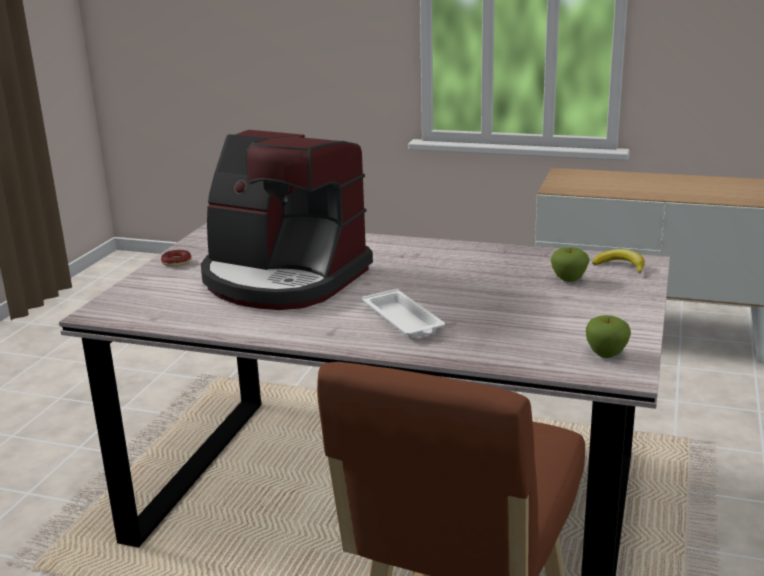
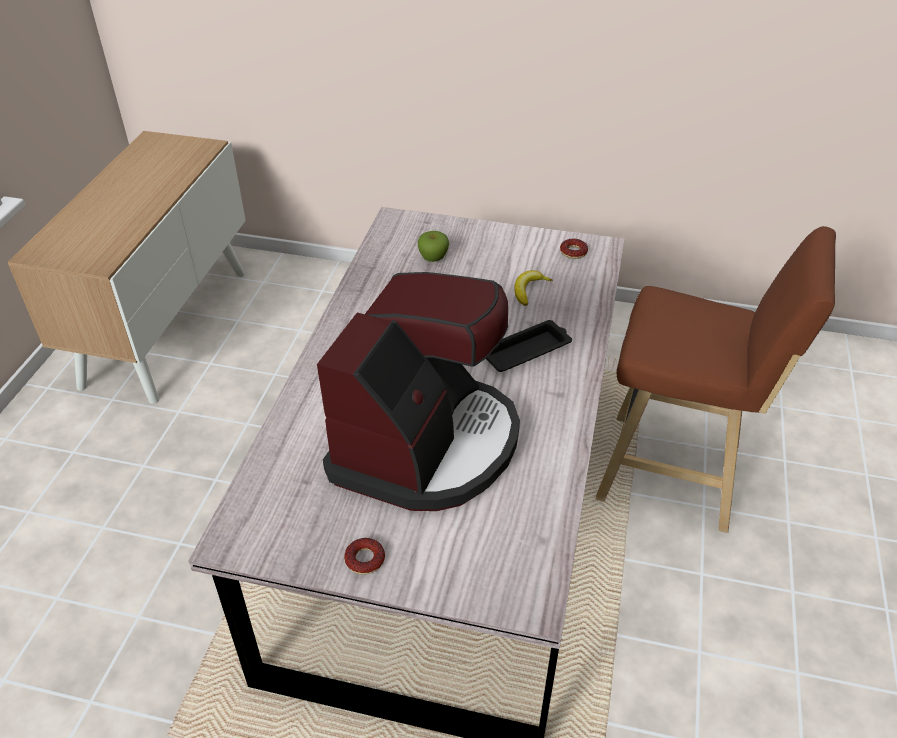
camera: 95 degrees left, 20 degrees up
white tray [362,289,445,338] -> black tray [486,320,572,372]
apple [586,315,631,358] -> donut [560,239,588,259]
banana [592,249,645,274] -> banana moved to [514,270,553,306]

